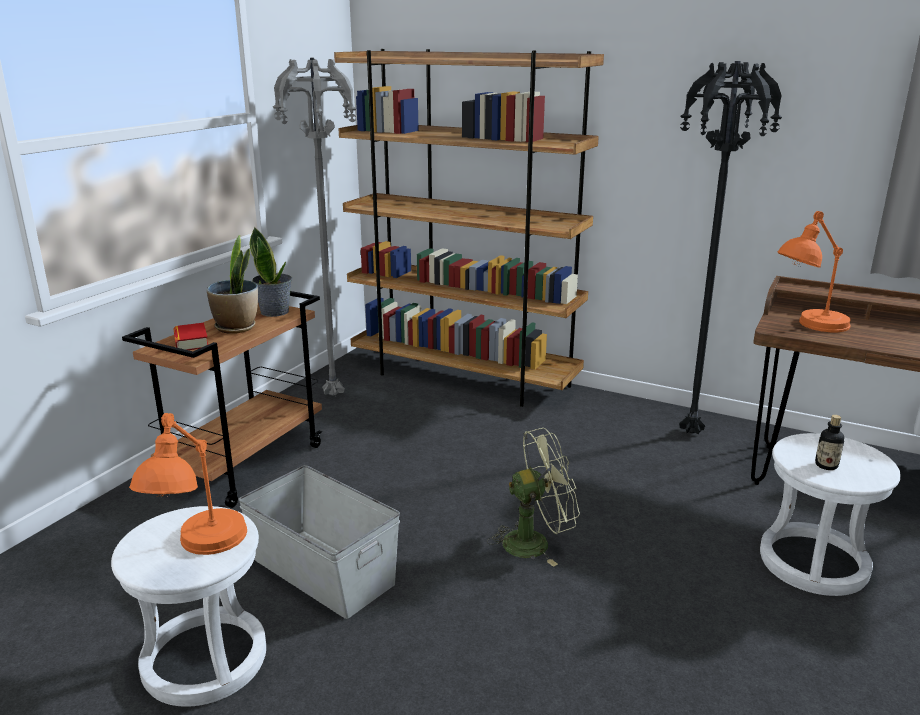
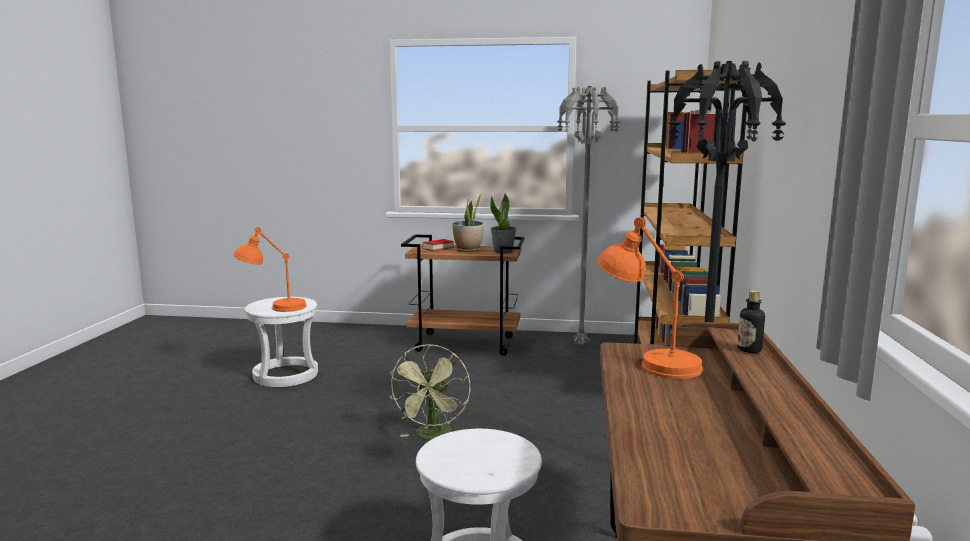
camera: 70 degrees right, 10 degrees down
grey storage box [238,465,400,619] -> none
green fan [487,428,580,567] -> green fan turned 45 degrees clockwise [390,344,470,440]
bottle [815,415,844,470] -> bottle moved to [737,290,765,353]

